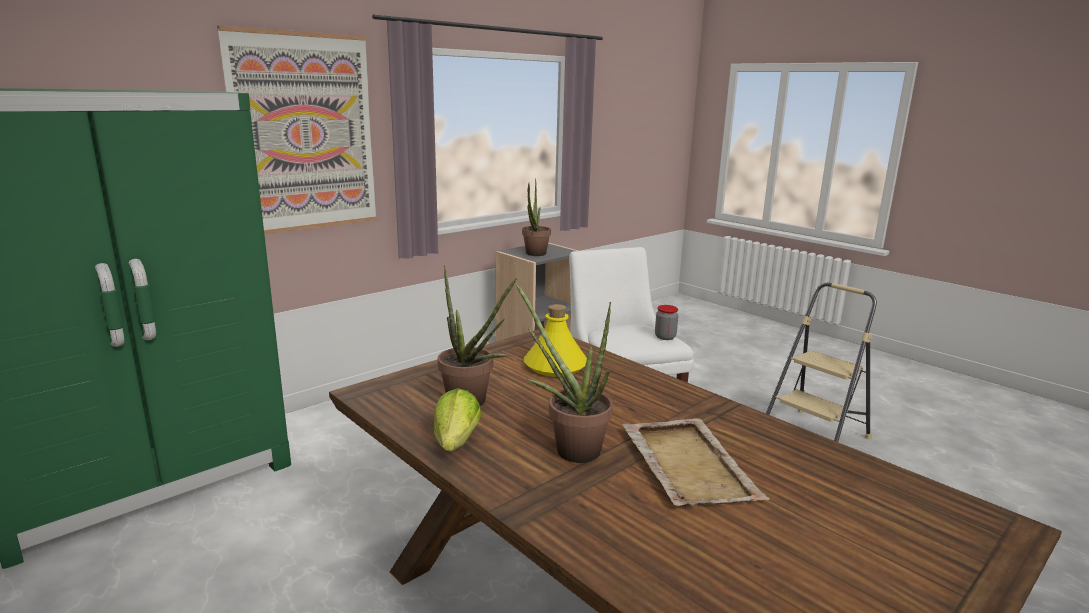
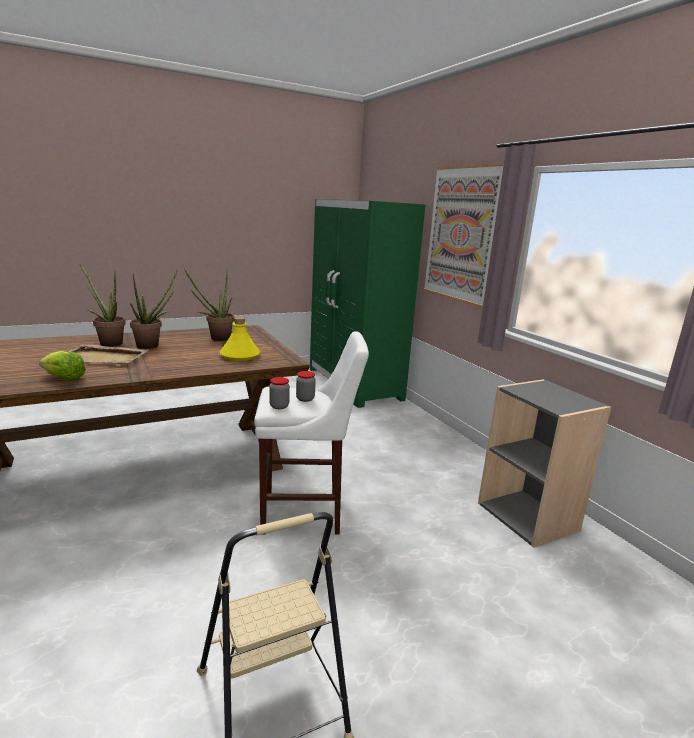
camera: 105 degrees right, 0 degrees up
lettuce [434,388,481,451] -> lettuce moved to [39,351,86,381]
potted plant [522,178,551,256] -> potted plant moved to [79,264,126,347]
none -> jar [296,371,316,402]

